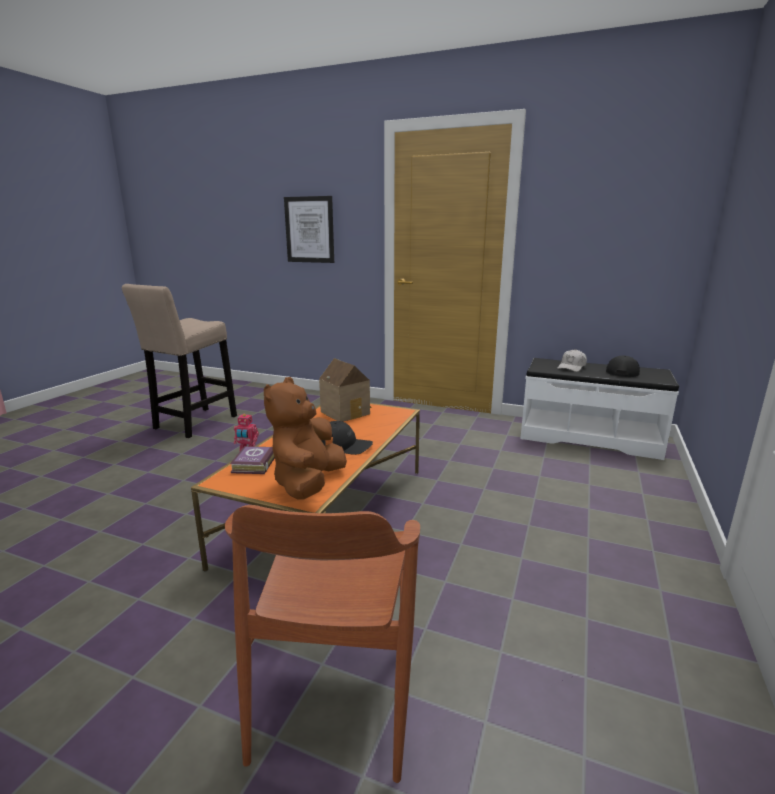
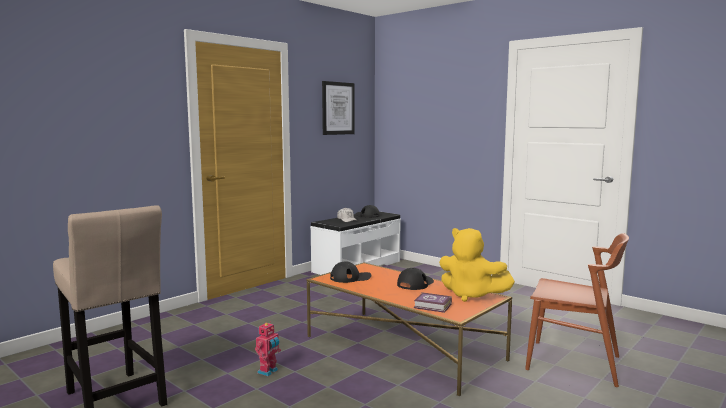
camera: 70 degrees left, 10 degrees down
brown plush toy [264,377,347,500] -> yellow plush toy [439,228,515,302]
picture [284,196,334,263] -> picture moved to [322,81,355,135]
toy house [319,358,372,422] -> black cap [330,262,371,283]

